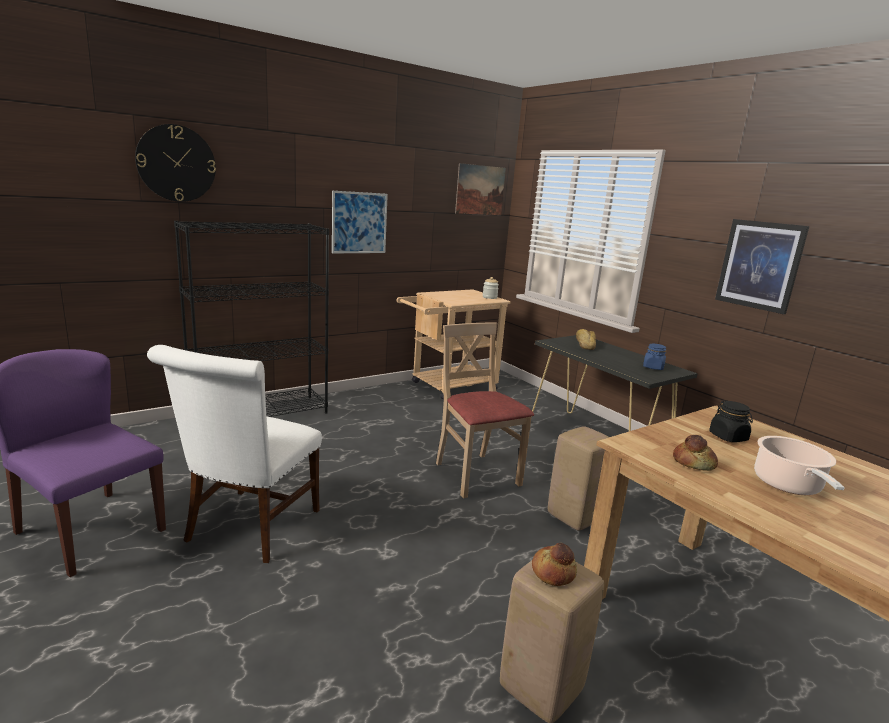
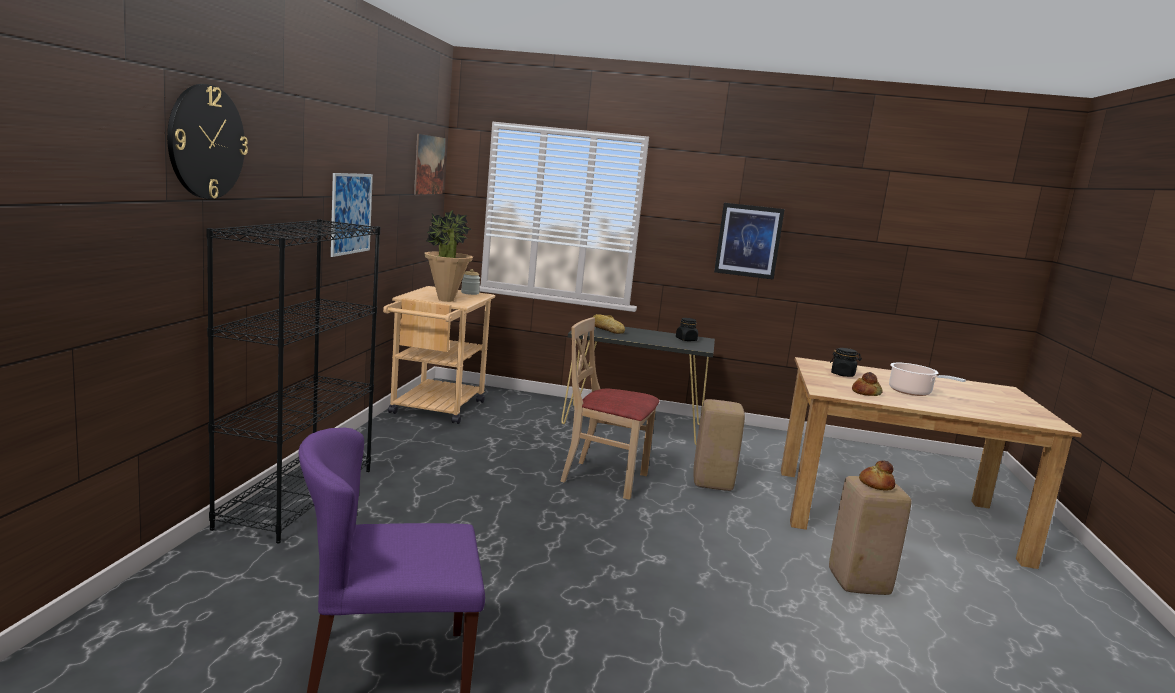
camera: 45 degrees left, 5 degrees down
white chair [147,345,322,563] -> none
blue jar [643,344,666,370] -> black jar [676,318,698,341]
none -> potted plant [424,210,473,302]

